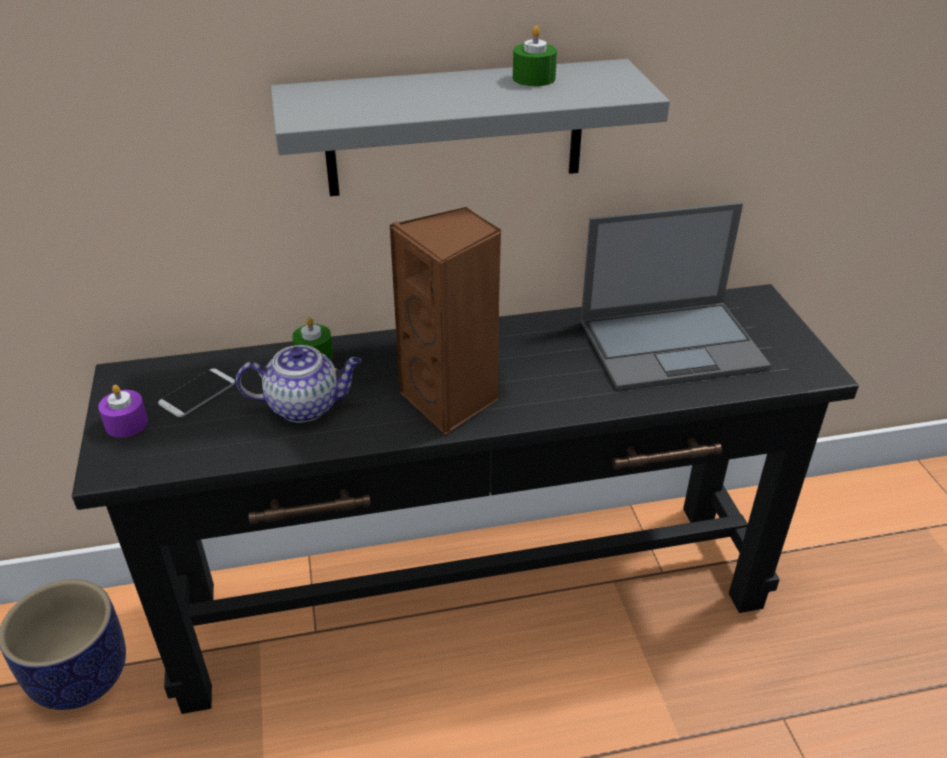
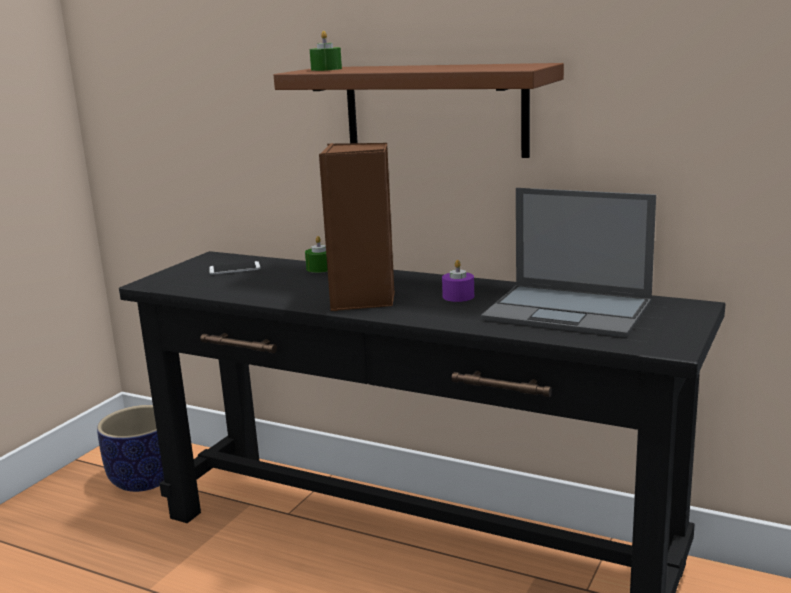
camera: 40 degrees right, 20 degrees down
purple candle [98,385,148,438] -> purple candle moved to [442,260,474,302]
teapot [236,345,361,422] -> none
grey shelf [271,59,670,196] -> brown shelf [274,63,564,158]
green candle [513,25,557,86] -> green candle moved to [310,31,342,71]

